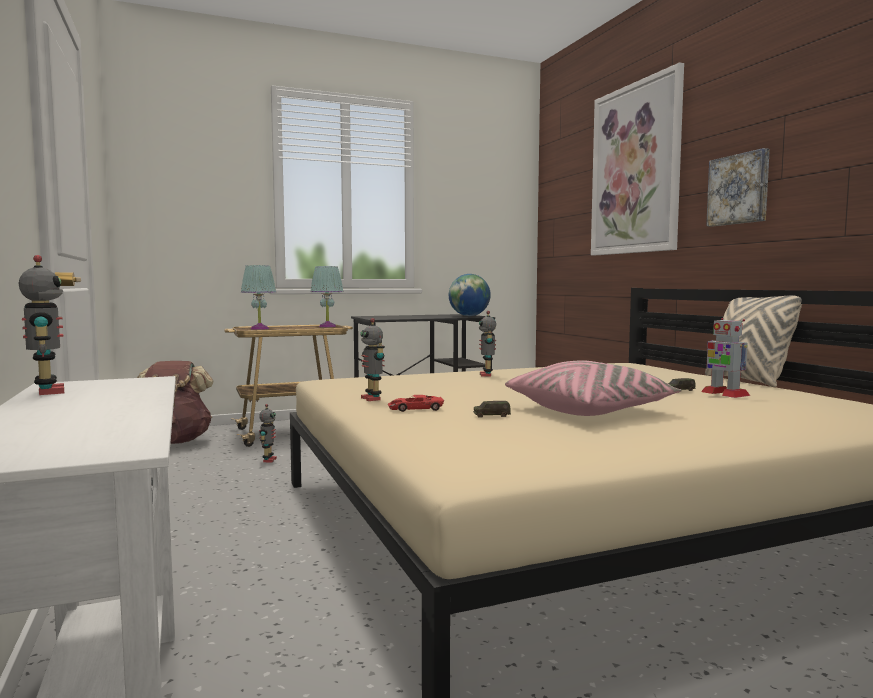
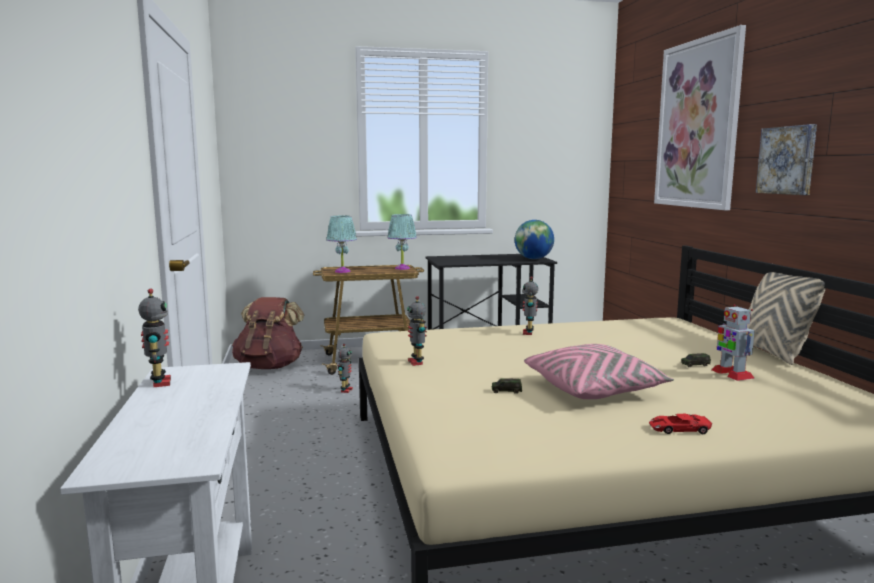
camera: 10 degrees right, 5 degrees up
red toy car [388,395,444,412] -> red toy car moved to [649,414,712,434]

